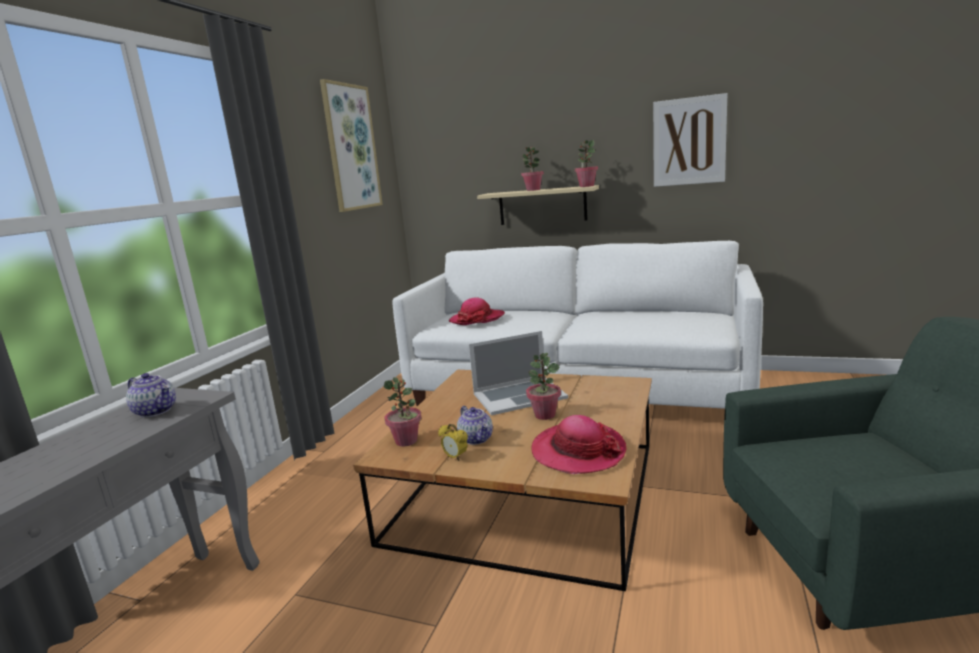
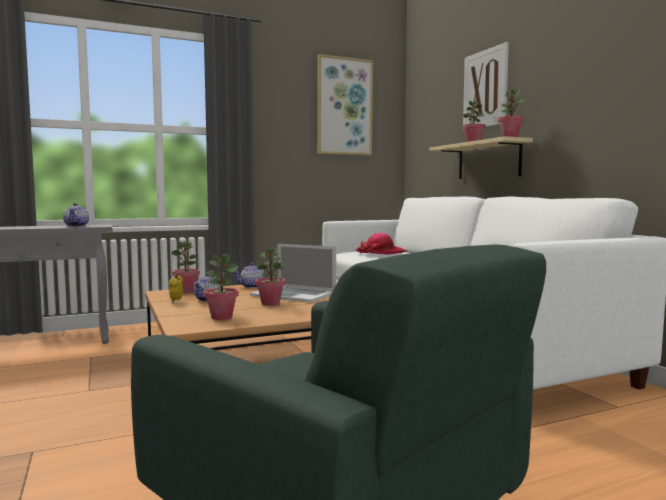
camera: 45 degrees right, 10 degrees down
hat [532,415,627,474] -> potted plant [204,254,239,320]
picture [653,93,727,187] -> picture moved to [463,42,509,131]
none -> teapot [234,263,270,288]

